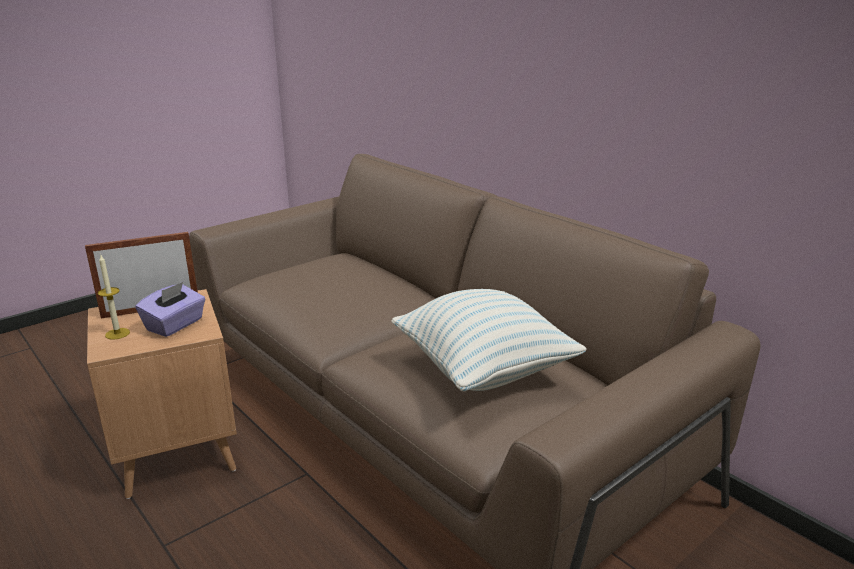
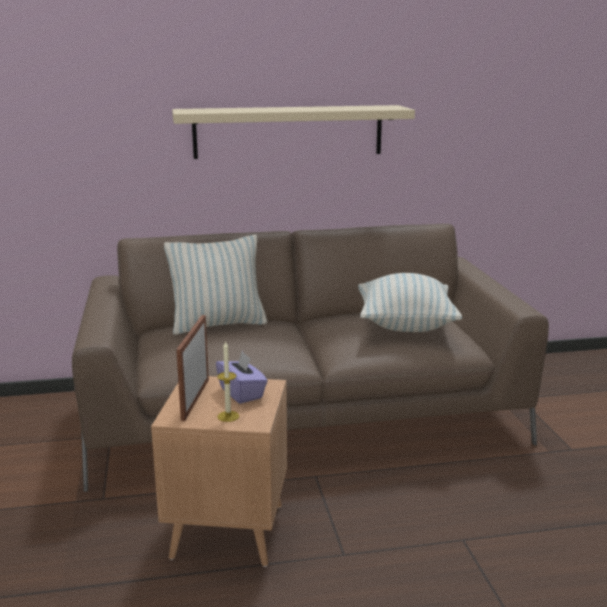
camera: 60 degrees left, 5 degrees down
none -> pillow [164,235,267,335]
none -> beige shelf [172,105,415,159]

